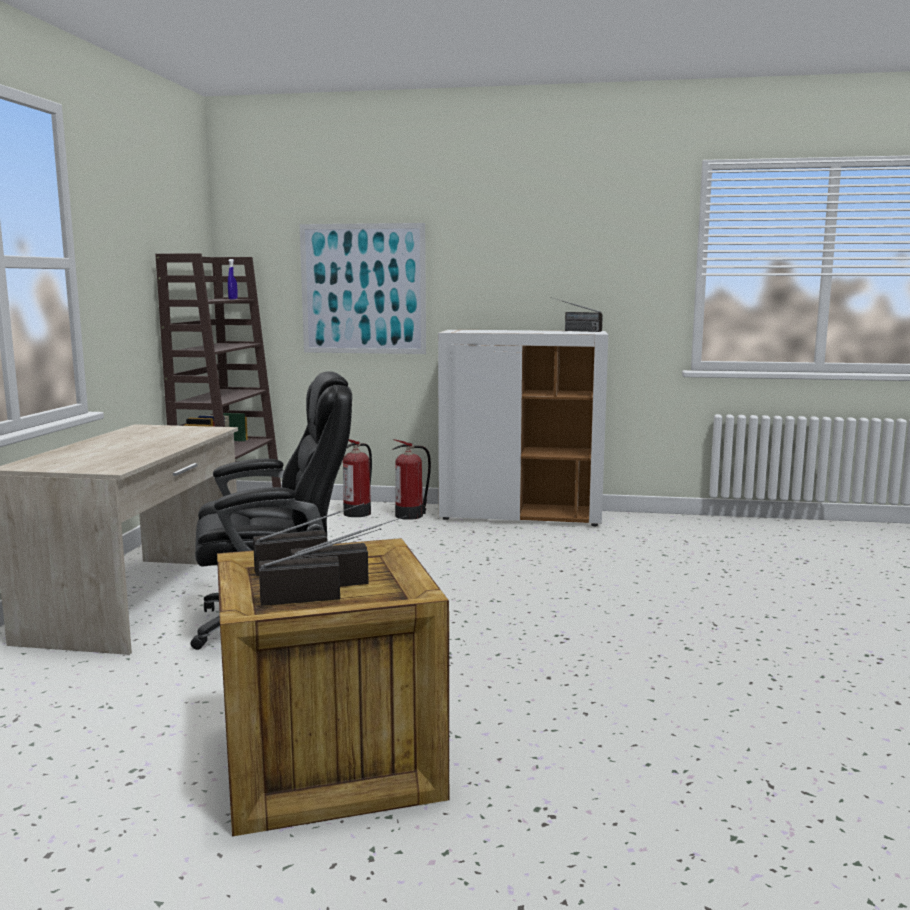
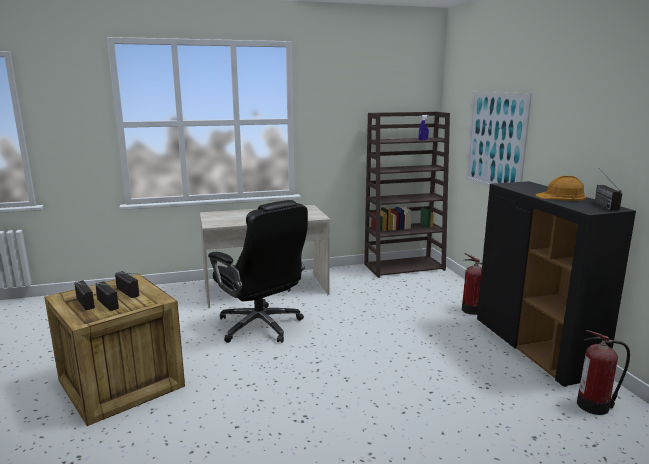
camera: 65 degrees right, 5 degrees up
fire extinguisher [343,439,372,517] -> fire extinguisher moved to [577,330,630,415]
white cabinet [438,330,608,526] -> black cabinet [477,181,636,387]
none -> orange hard hat [535,176,586,201]

